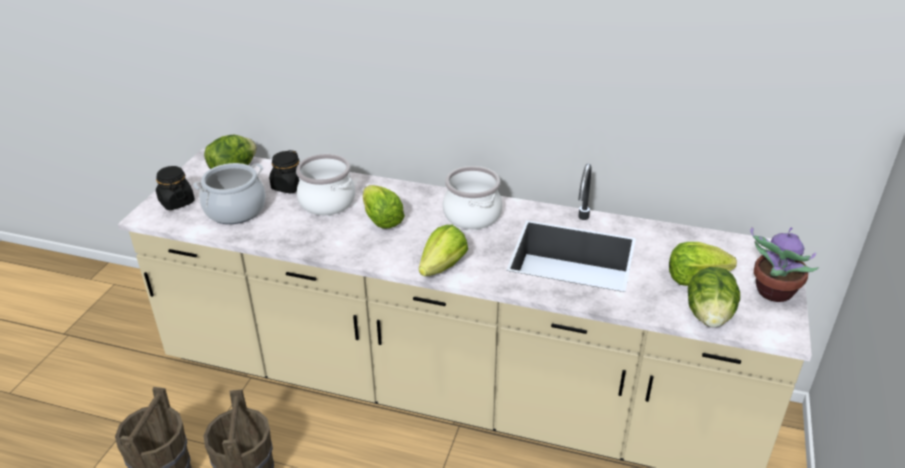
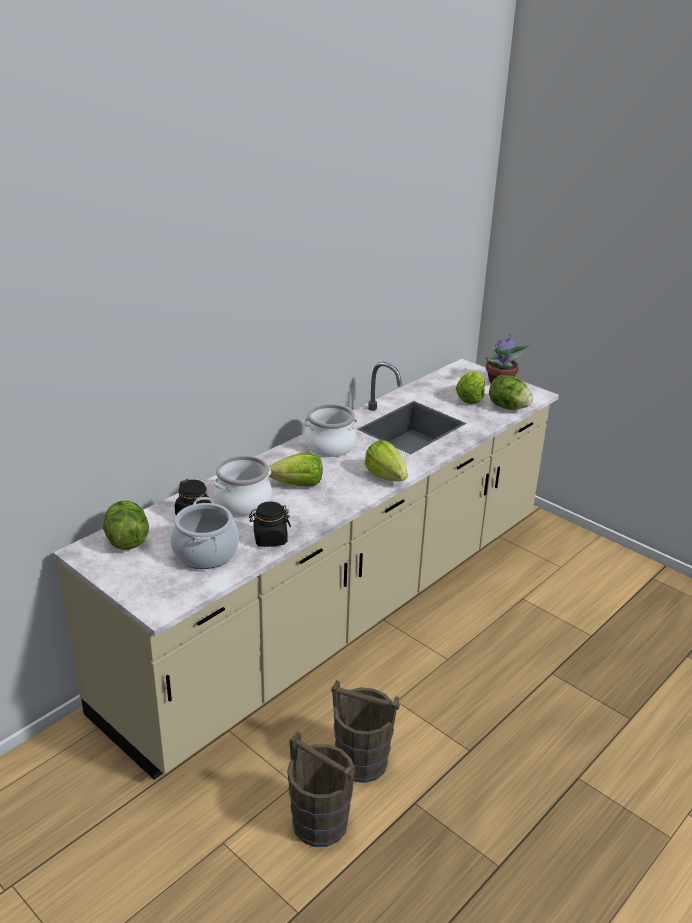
camera: 65 degrees left, 5 degrees down
black jar [156,166,195,210] -> black jar moved to [249,501,291,547]

